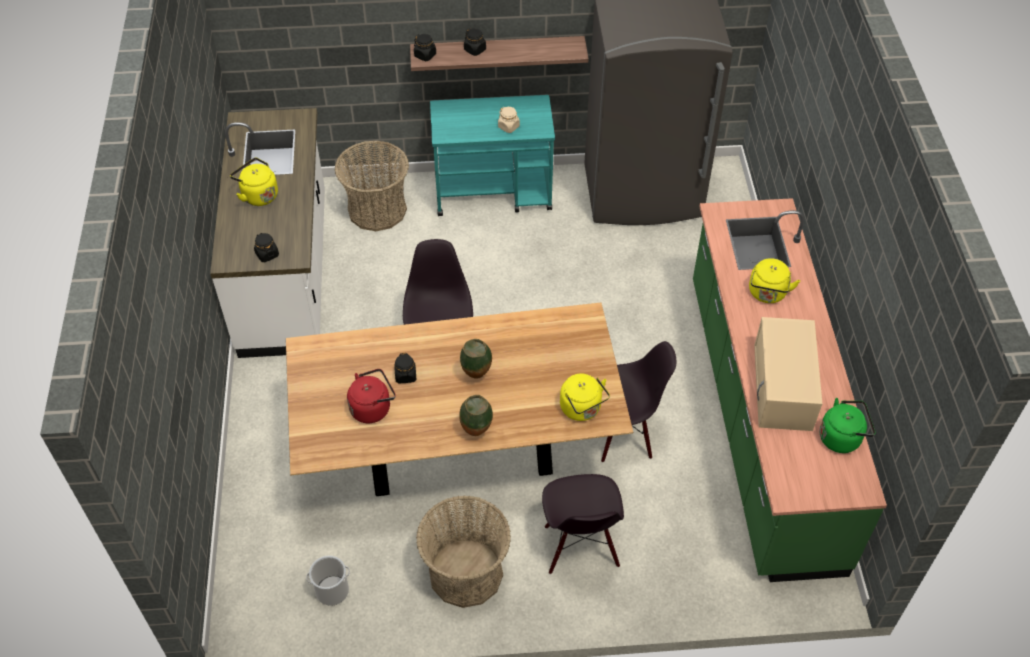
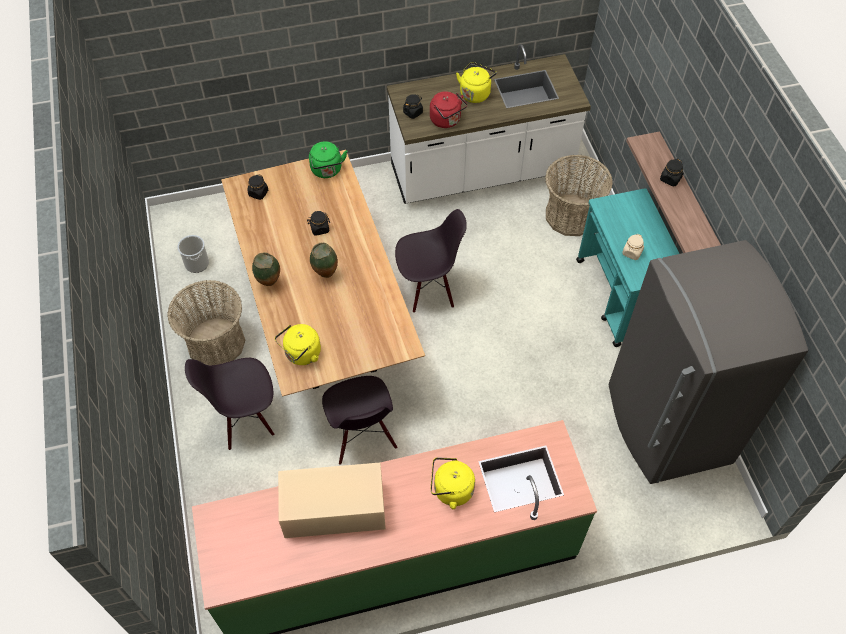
camera: 80 degrees right, 5 degrees up
red kettle [347,369,396,423] -> red kettle moved to [430,91,467,128]
black jar [414,34,436,61] -> black jar moved to [247,174,268,200]
green kettle [820,398,876,453] -> green kettle moved to [309,141,347,178]

